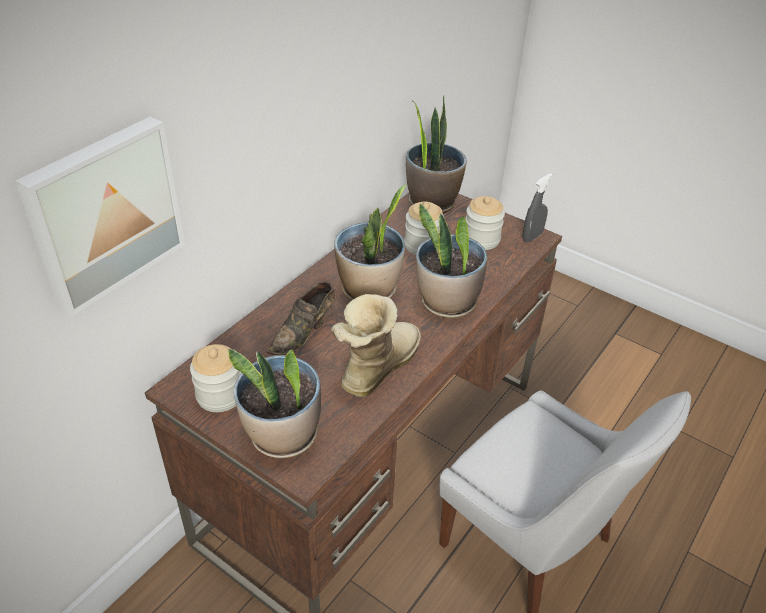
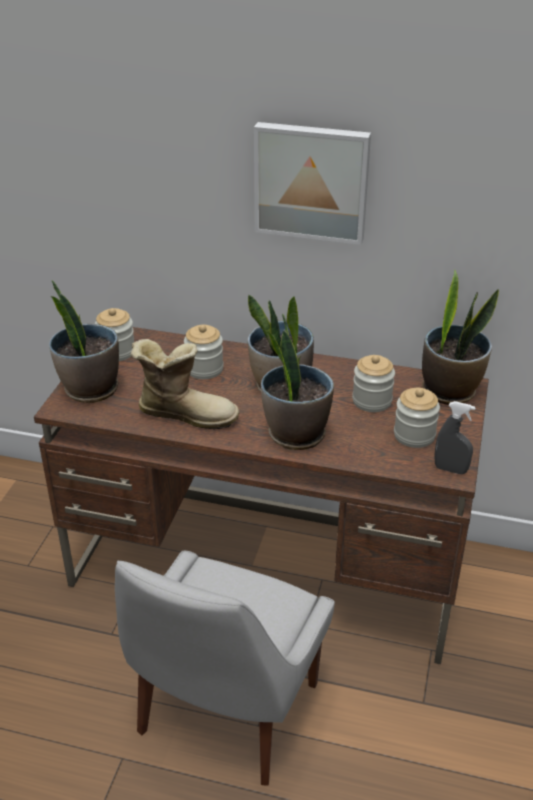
camera: 70 degrees right, 5 degrees down
picture [15,116,185,317] -> picture moved to [254,122,371,245]
brown shoe [266,282,335,355] -> jar [184,325,224,379]

